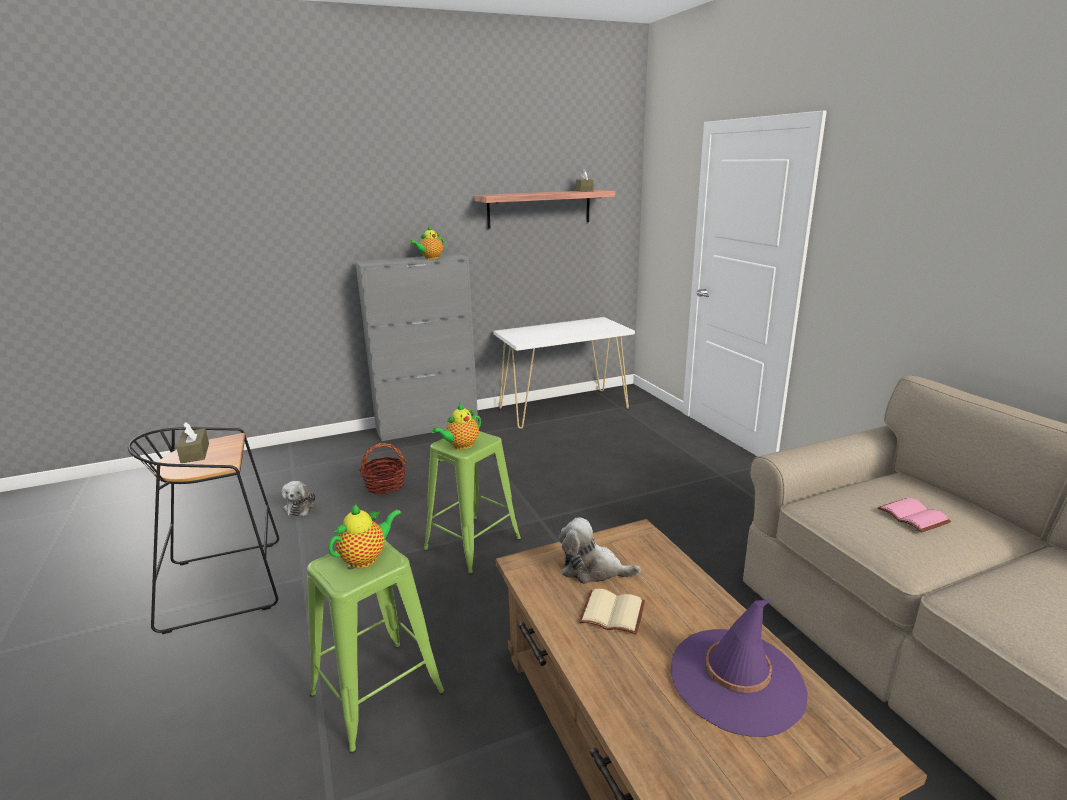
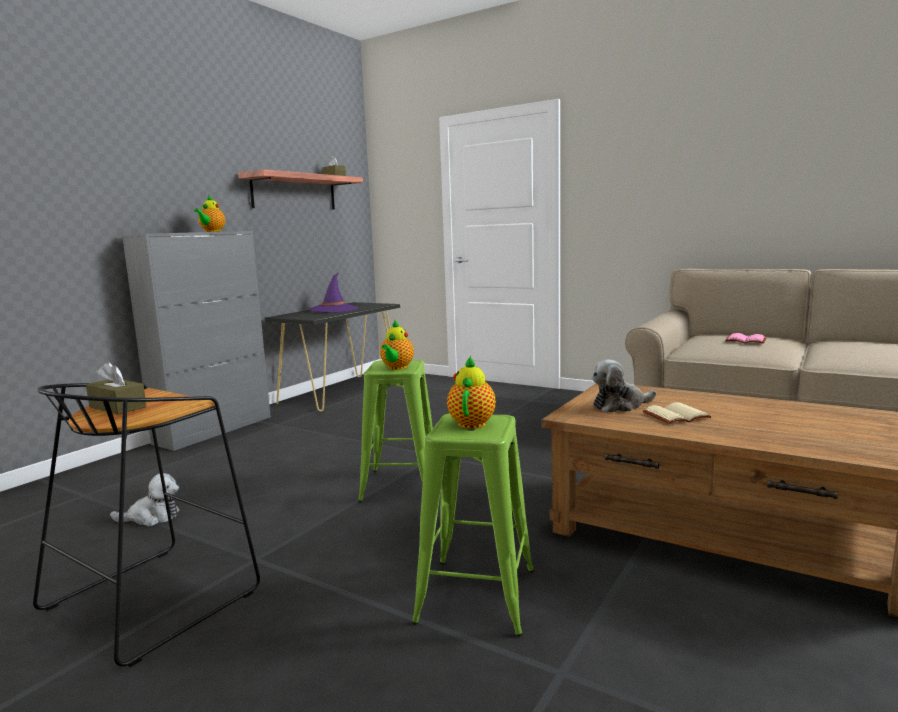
camera: 35 degrees left, 10 degrees down
plush toy [282,481,316,517] -> plush toy turned 60 degrees counterclockwise [110,473,179,527]
basket [359,443,407,494] -> none
white console table [493,317,635,429] -> black console table [265,302,400,412]
purple hat [671,600,808,737] -> purple hat moved to [309,273,358,313]

